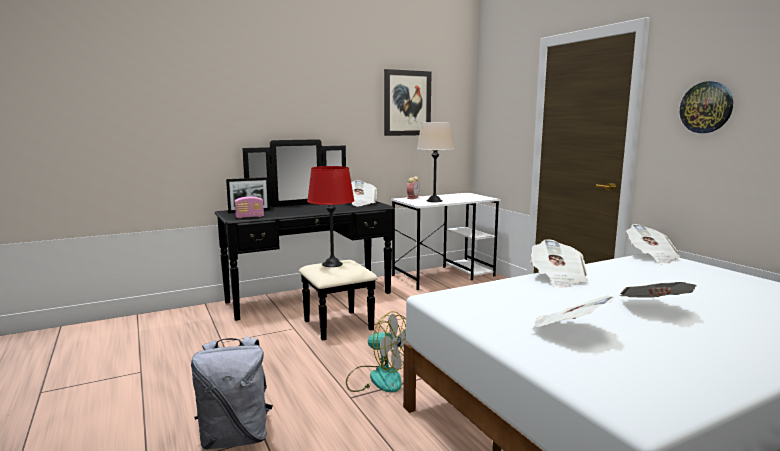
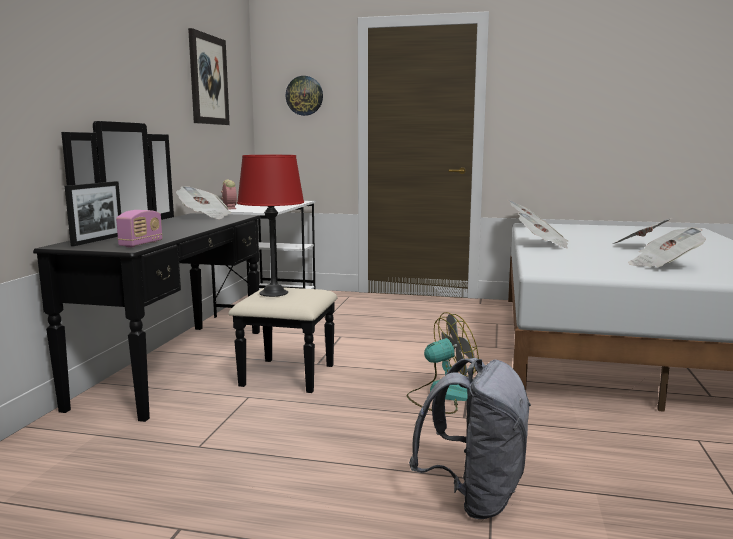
camera: 50 degrees left, 0 degrees up
beige table lamp [417,122,454,202] -> none
wall clock [680,81,733,133] -> wall clock moved to [286,76,323,116]

